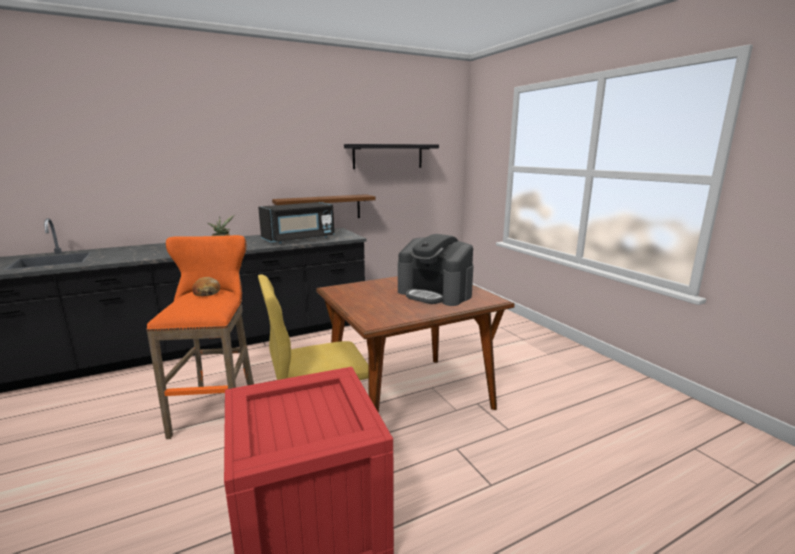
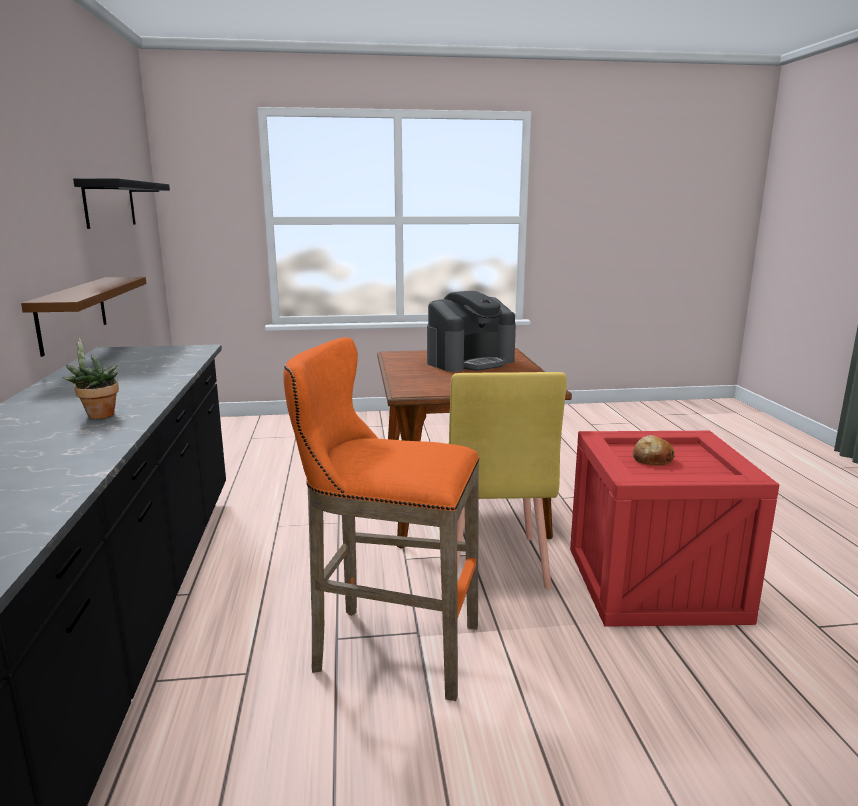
camera: 70 degrees left, 0 degrees up
bread [192,277,220,296] -> bread moved to [633,435,675,466]
black microwave [258,202,334,244] -> none

